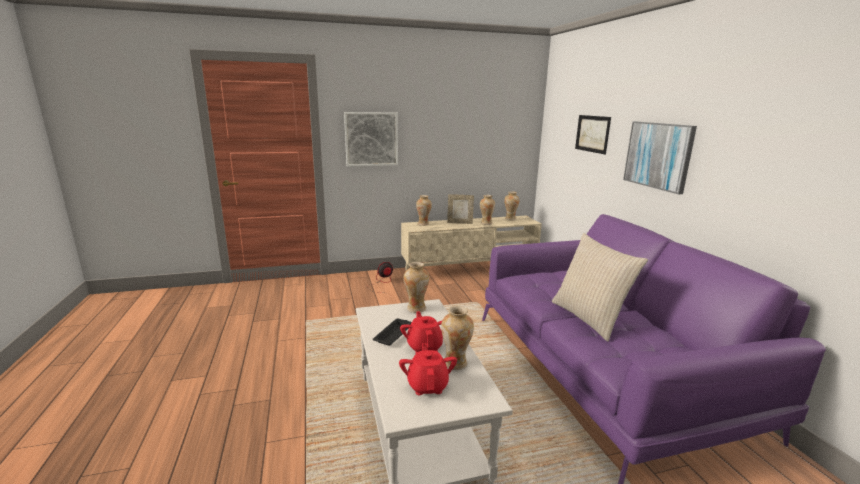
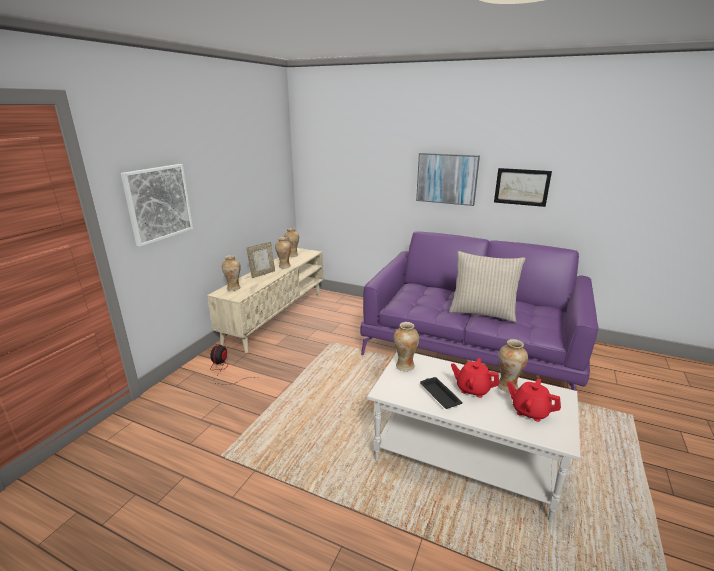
camera: 50 degrees left, 5 degrees up
picture [575,115,611,154] -> picture moved to [494,168,552,207]

